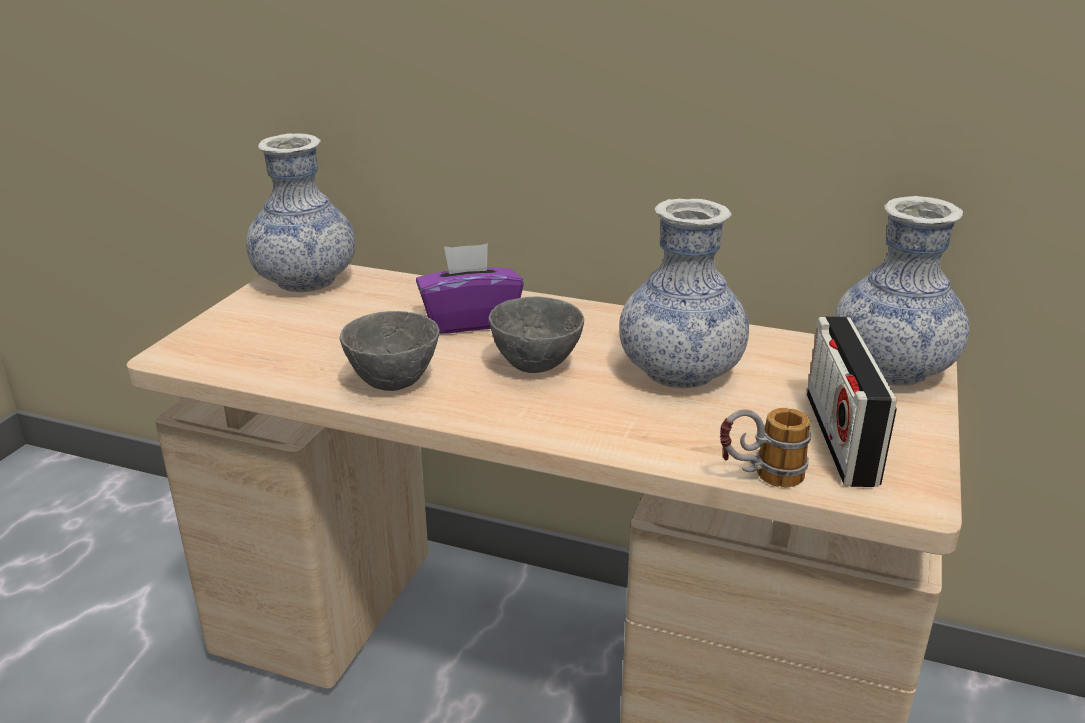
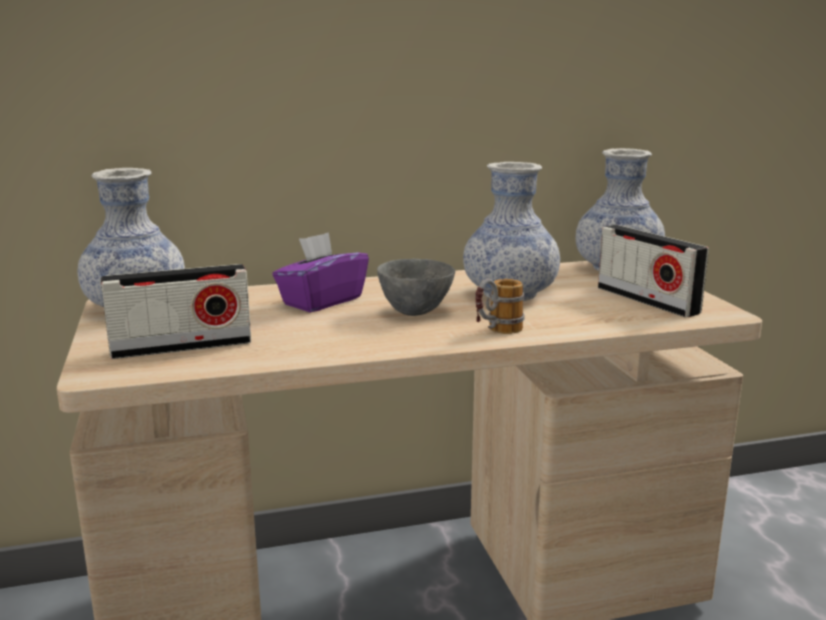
camera: 35 degrees left, 10 degrees down
grey bowl [340,311,440,391] -> none
mug [720,408,811,487] -> mug moved to [475,279,525,334]
none -> radio [101,264,251,359]

